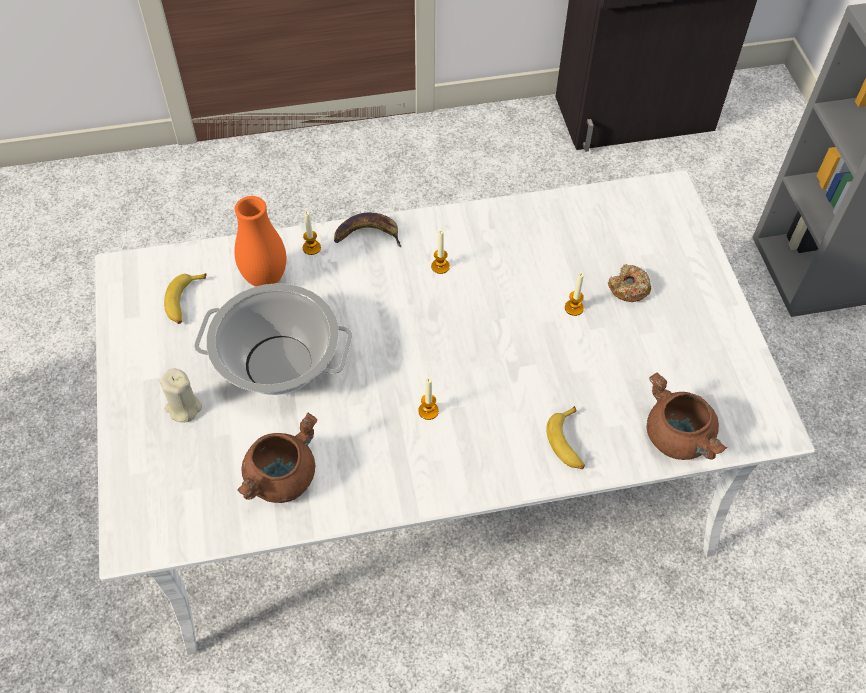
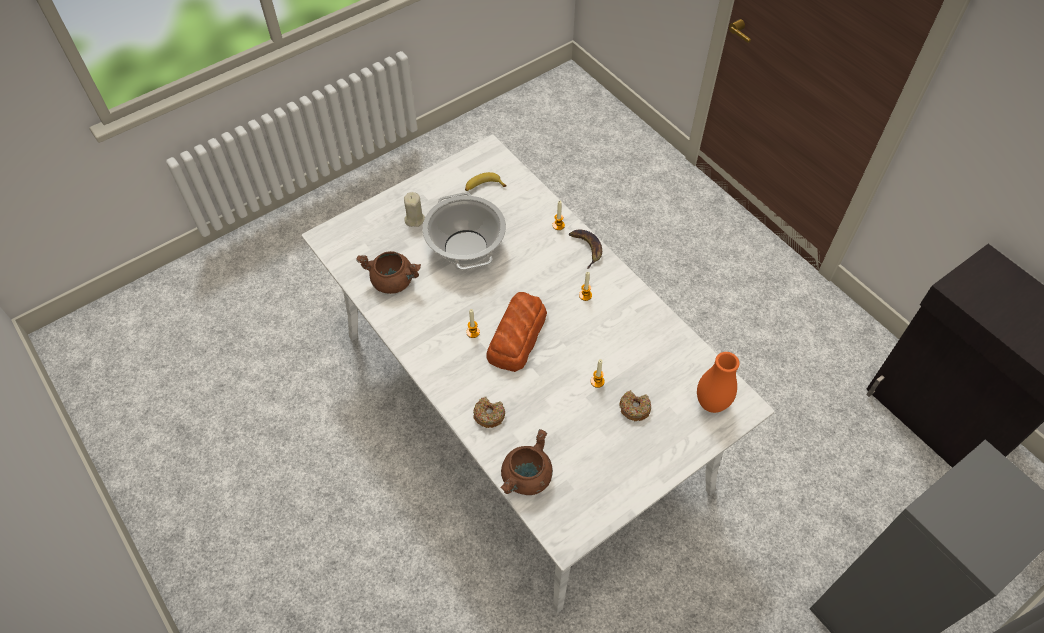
camera: 65 degrees right, 0 degrees up
orange vase [234,196,286,287] -> orange vase moved to [697,352,739,413]
banana [547,406,585,469] -> donut [473,396,505,428]
none -> bread [486,292,547,372]

